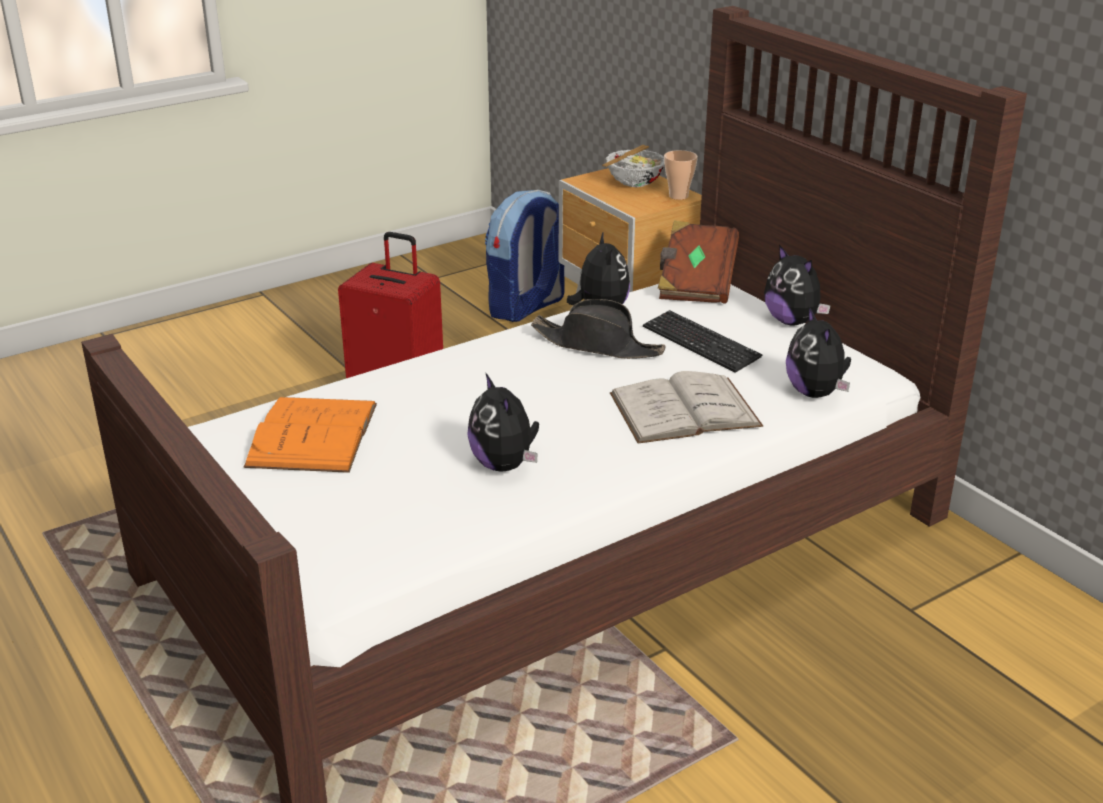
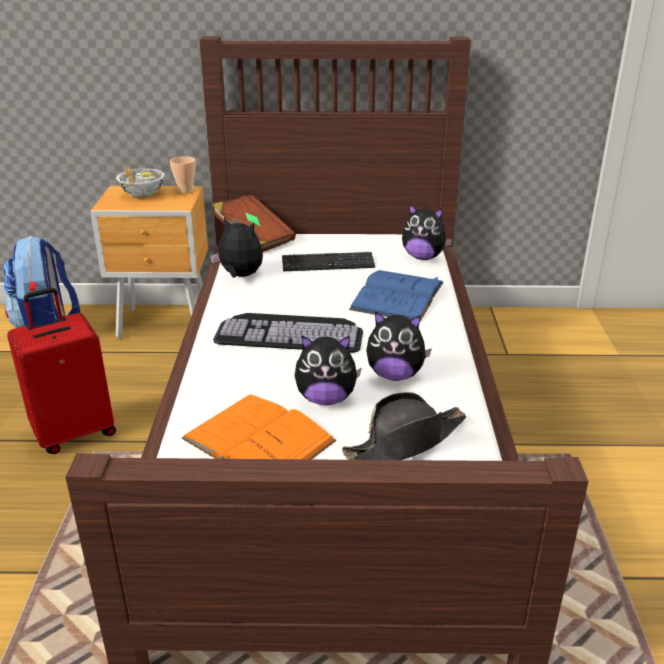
camera: 55 degrees left, 0 degrees up
black hat [531,299,666,359] -> black hat moved to [342,392,466,460]
white book [610,371,763,444] -> blue book [349,270,444,321]
plush toy [764,245,831,325] -> plush toy moved to [295,335,362,405]
none -> keyboard [213,313,363,353]

